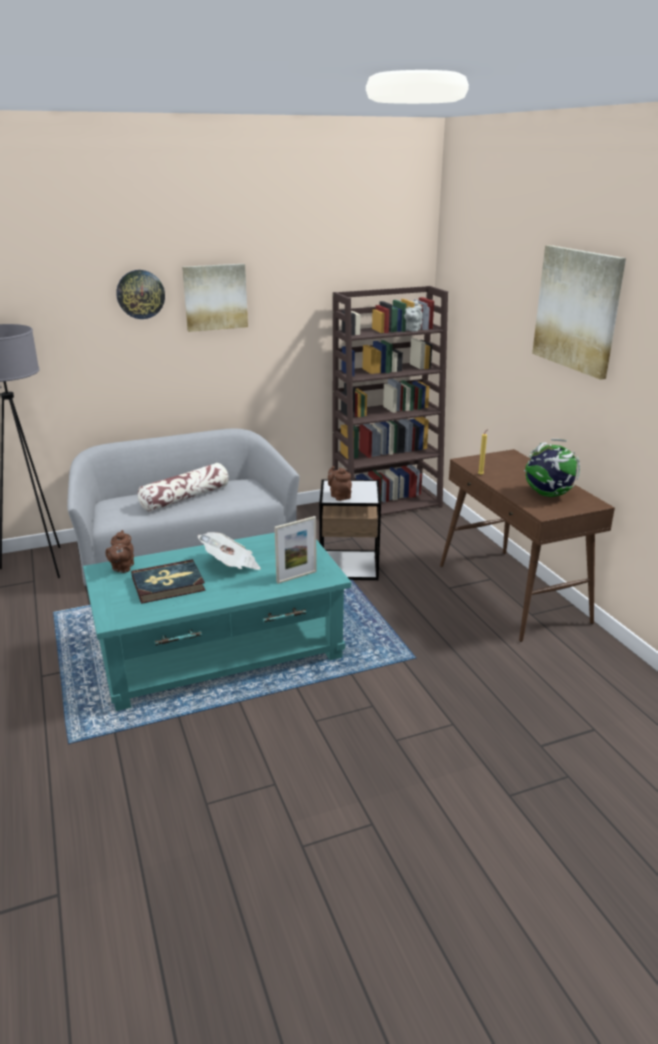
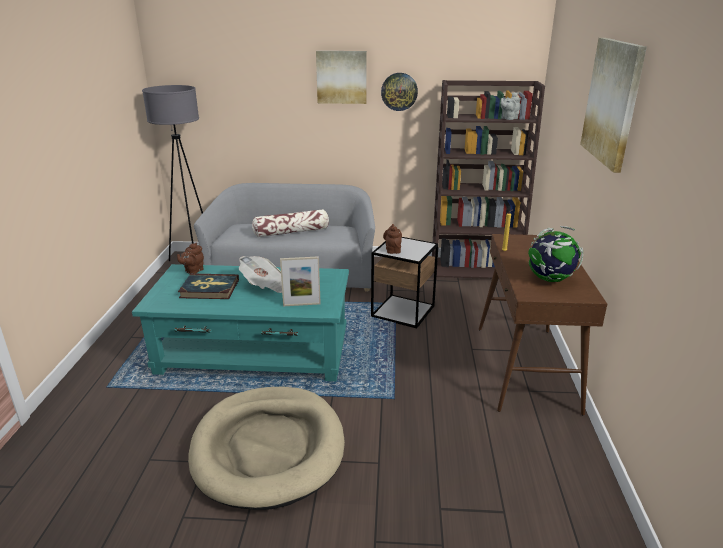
camera: 25 degrees right, 0 degrees up
wall clock [116,270,165,319] -> wall clock moved to [381,73,418,111]
none -> beige dog bed [188,386,345,510]

